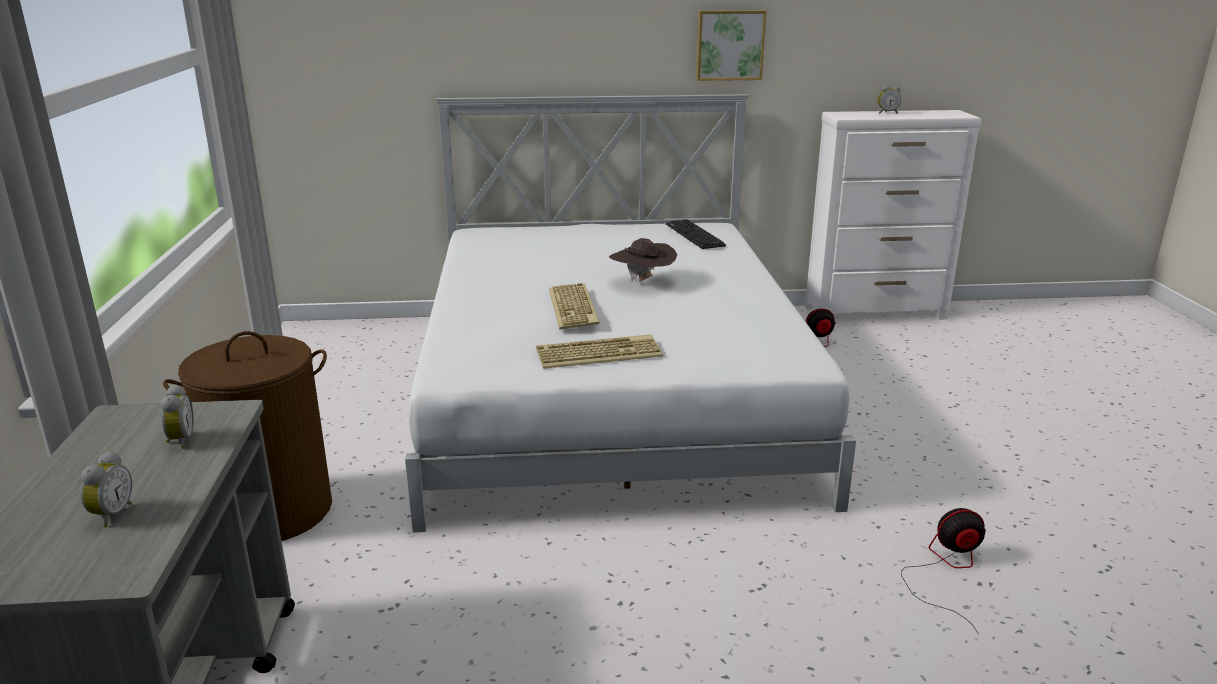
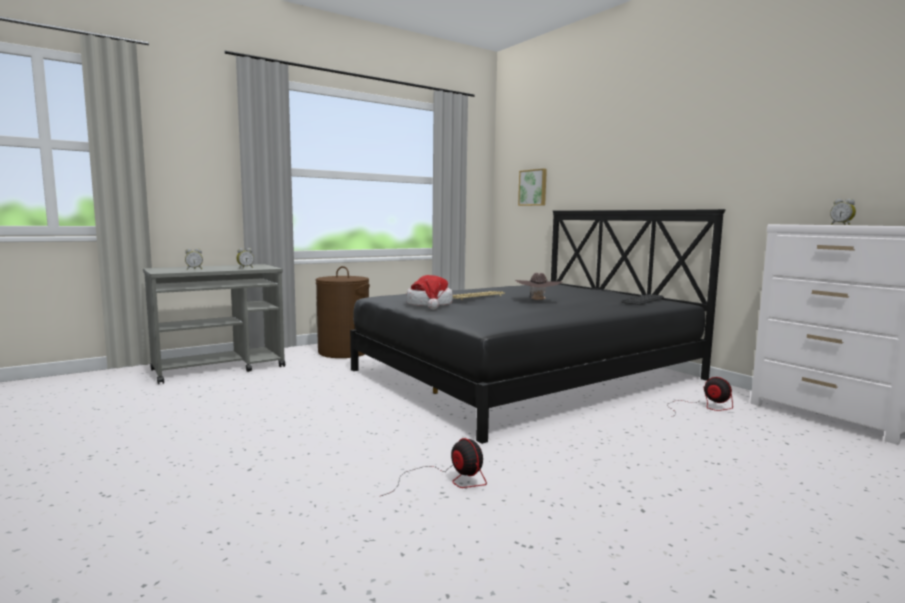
camera: 60 degrees right, 15 degrees down
white bed [405,94,856,533] -> black bed [350,209,726,444]
keyboard [536,335,663,369] -> hat [407,275,453,309]
picture [696,10,766,81] -> picture moved to [518,169,547,206]

